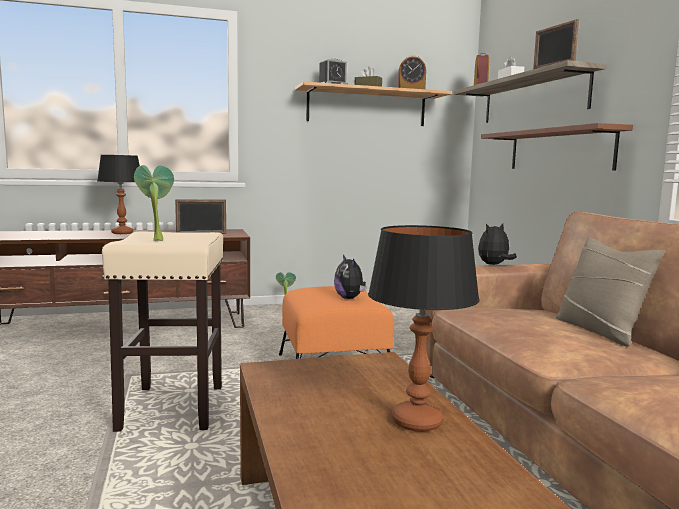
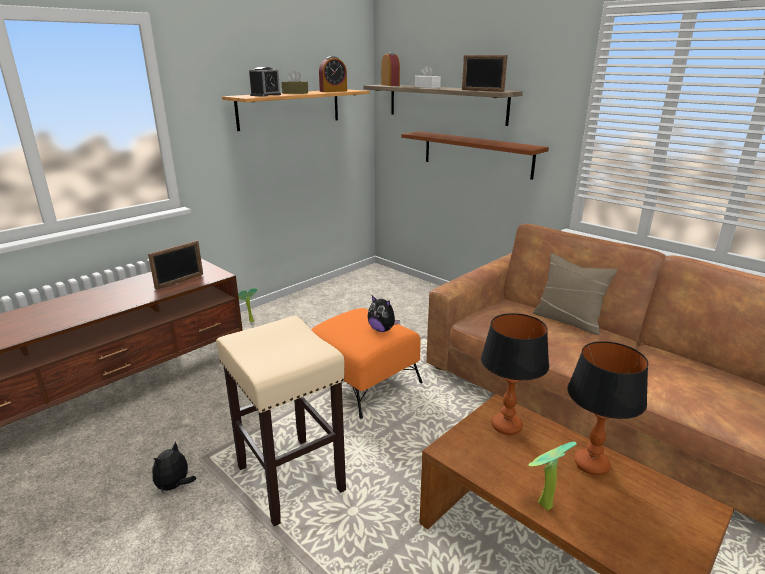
camera: 30 degrees left, 15 degrees up
table lamp [97,155,140,234] -> table lamp moved to [481,313,549,435]
potted plant [134,165,174,241] -> potted plant moved to [528,442,577,511]
plush toy [478,223,517,265] -> plush toy moved to [152,441,196,493]

